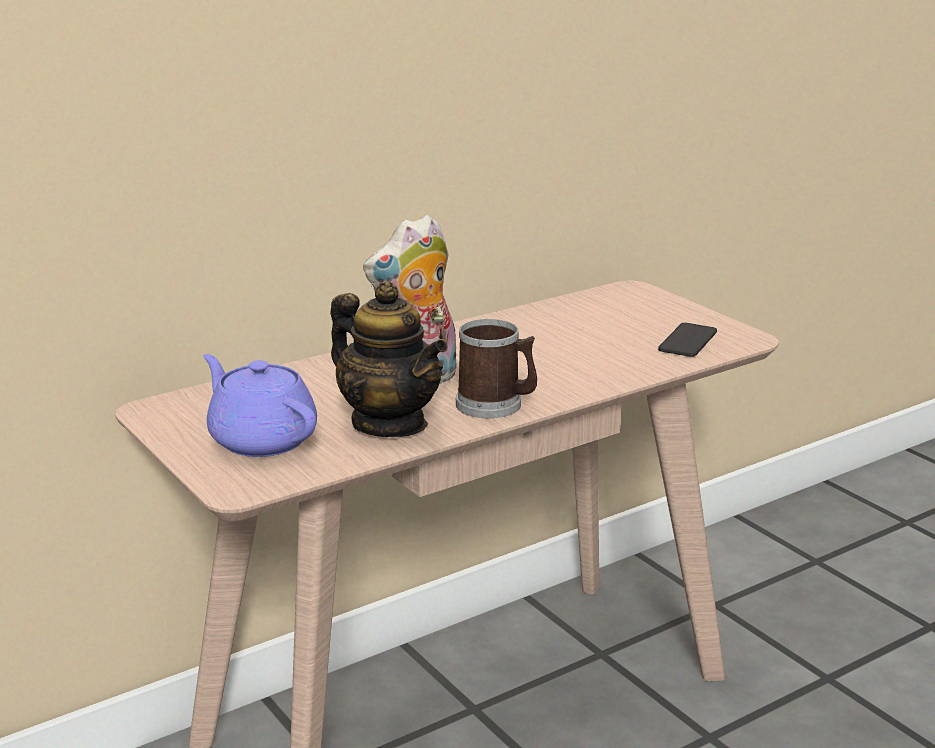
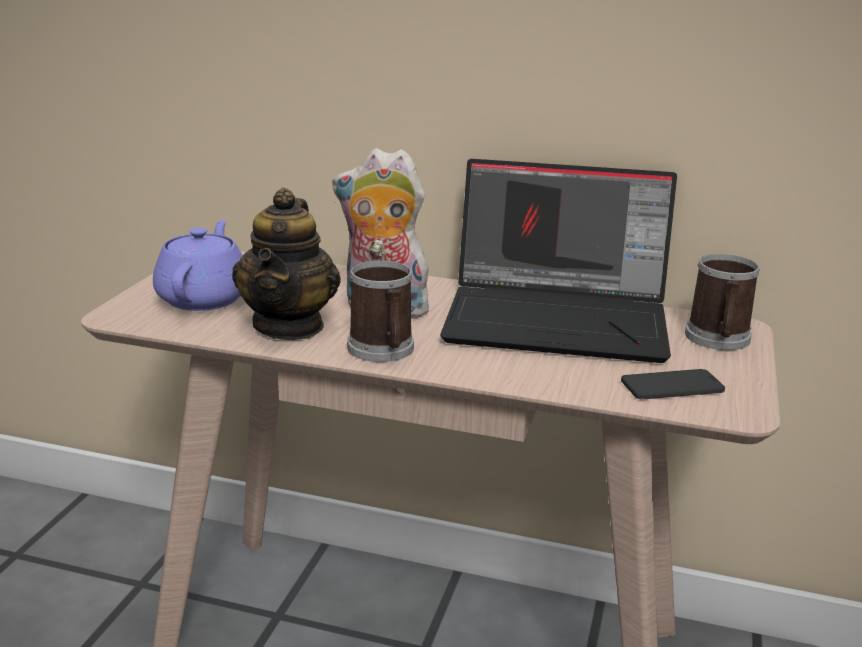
camera: 50 degrees right, 0 degrees up
none -> laptop [440,159,677,363]
none -> mug [685,254,760,350]

